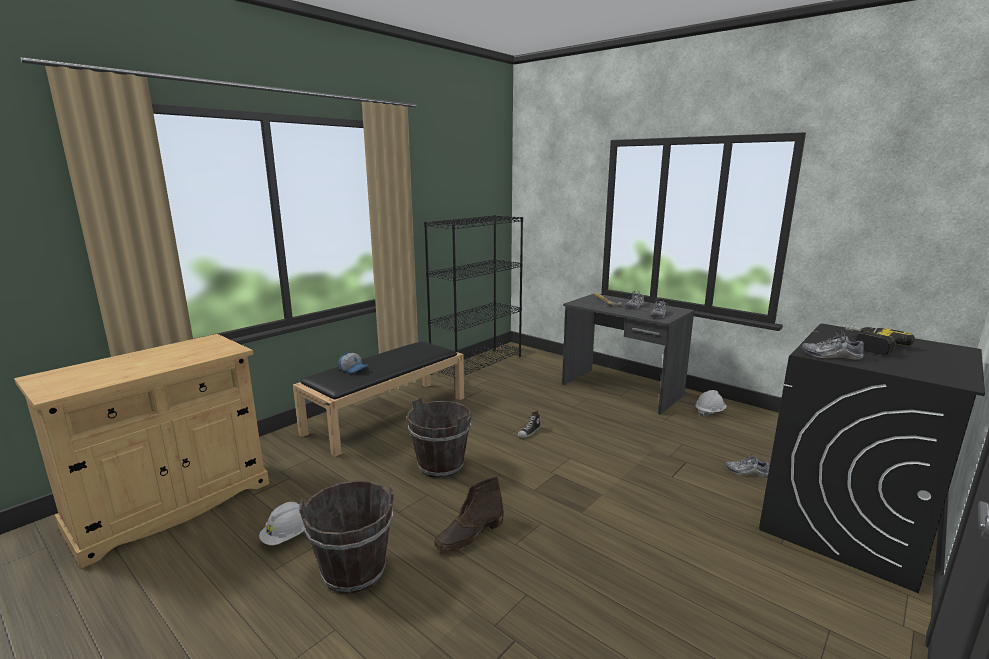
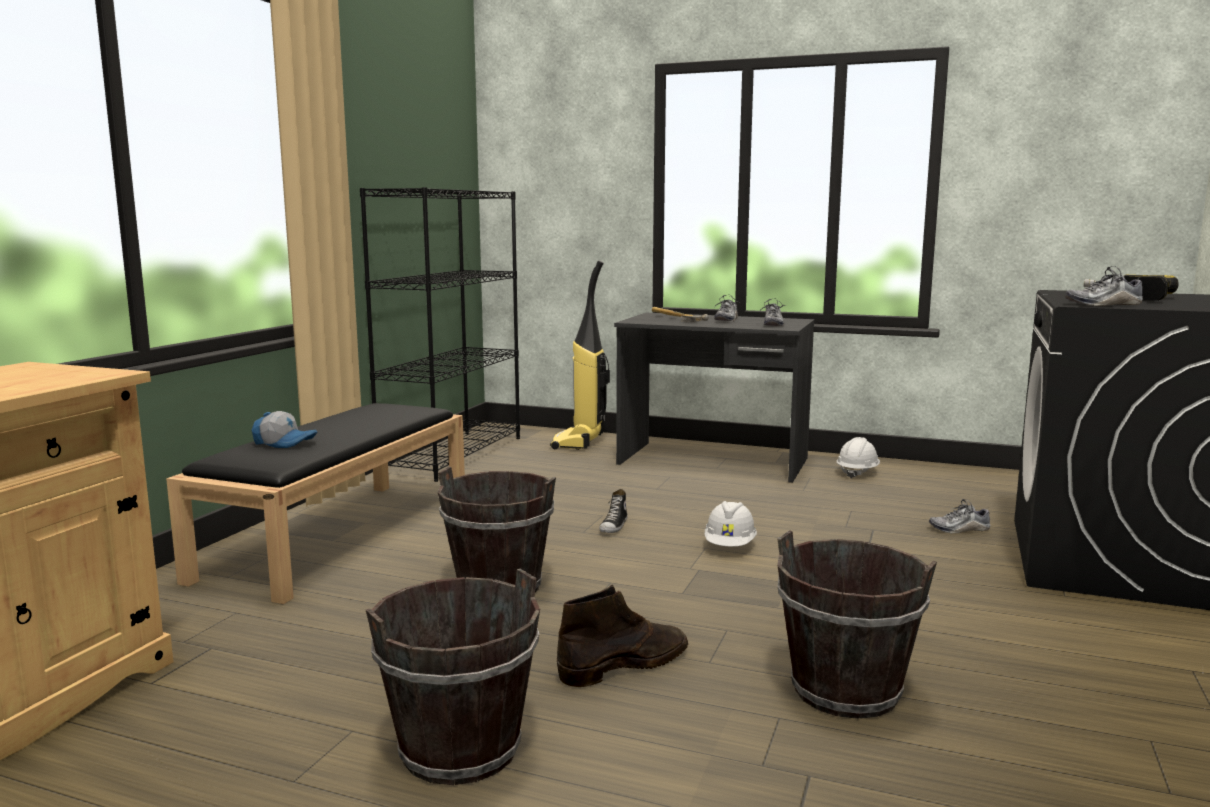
camera: 20 degrees left, 5 degrees down
white hard hat [259,502,304,545] -> white hard hat moved to [705,501,757,547]
brown boot [434,476,504,552] -> brown boot turned 150 degrees counterclockwise [557,585,688,687]
none -> vacuum cleaner [550,260,610,450]
none -> brown bucket [778,531,937,719]

